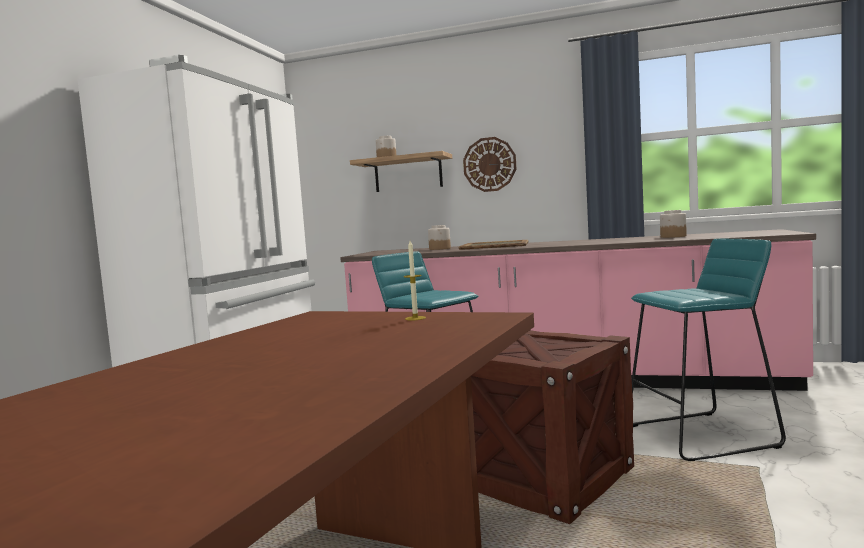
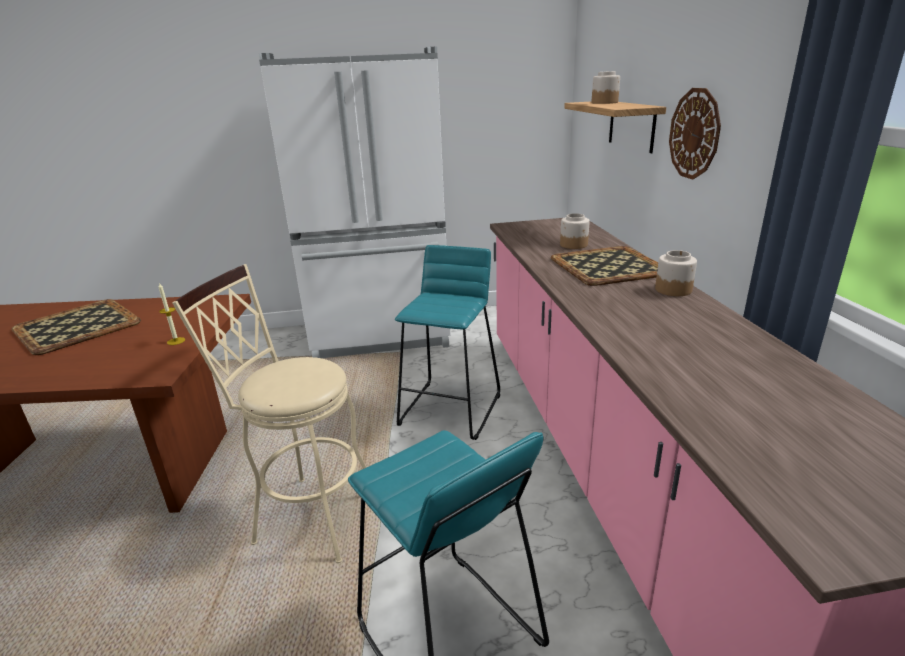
camera: 65 degrees right, 20 degrees up
crate [471,330,634,524] -> beige stool [172,264,366,563]
jar [660,210,687,238] -> jar moved to [655,250,697,296]
none -> tray [11,299,141,355]

